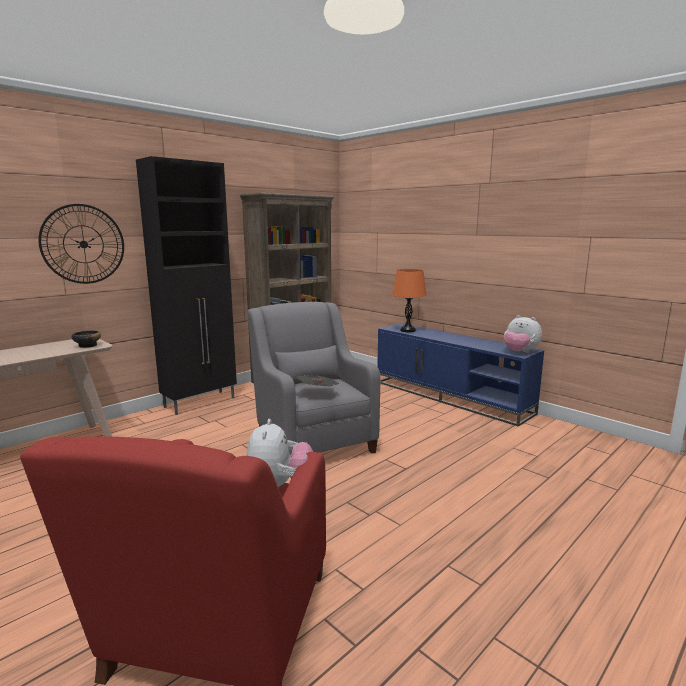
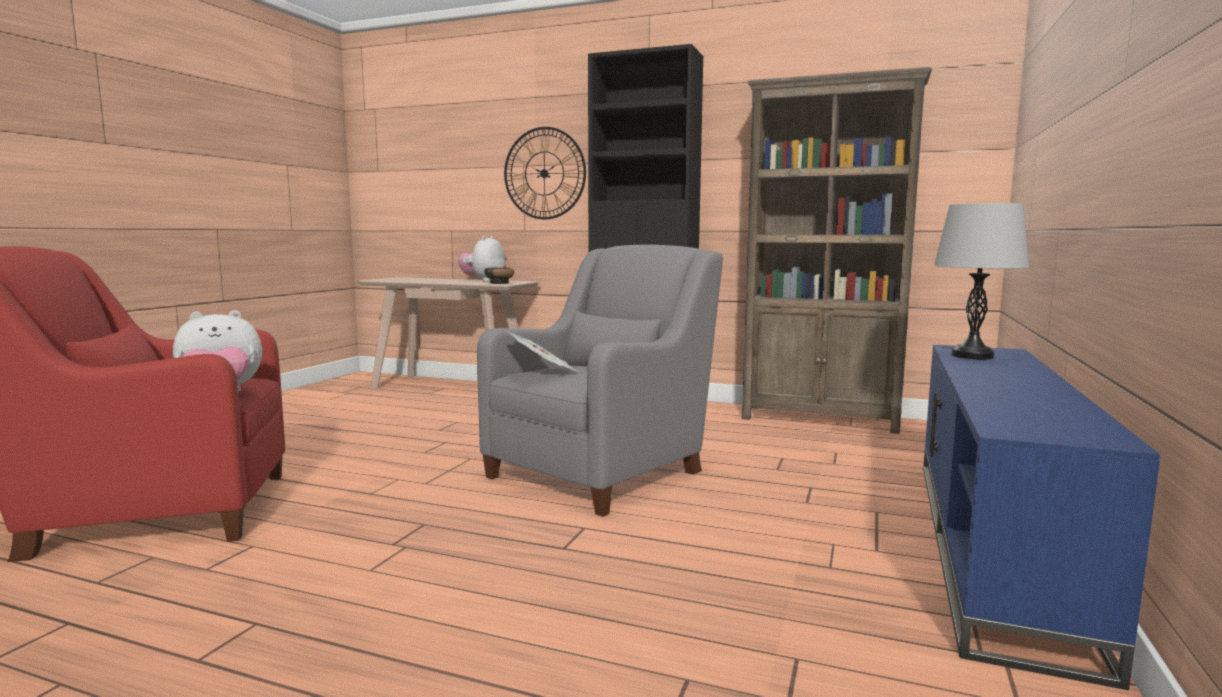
camera: 65 degrees right, 5 degrees down
orange table lamp [392,269,426,332] -> grey table lamp [934,203,1029,359]
plush toy [504,315,542,353] -> plush toy moved to [458,236,505,282]

